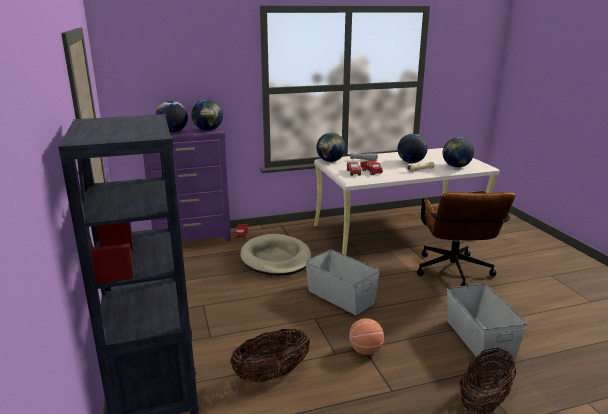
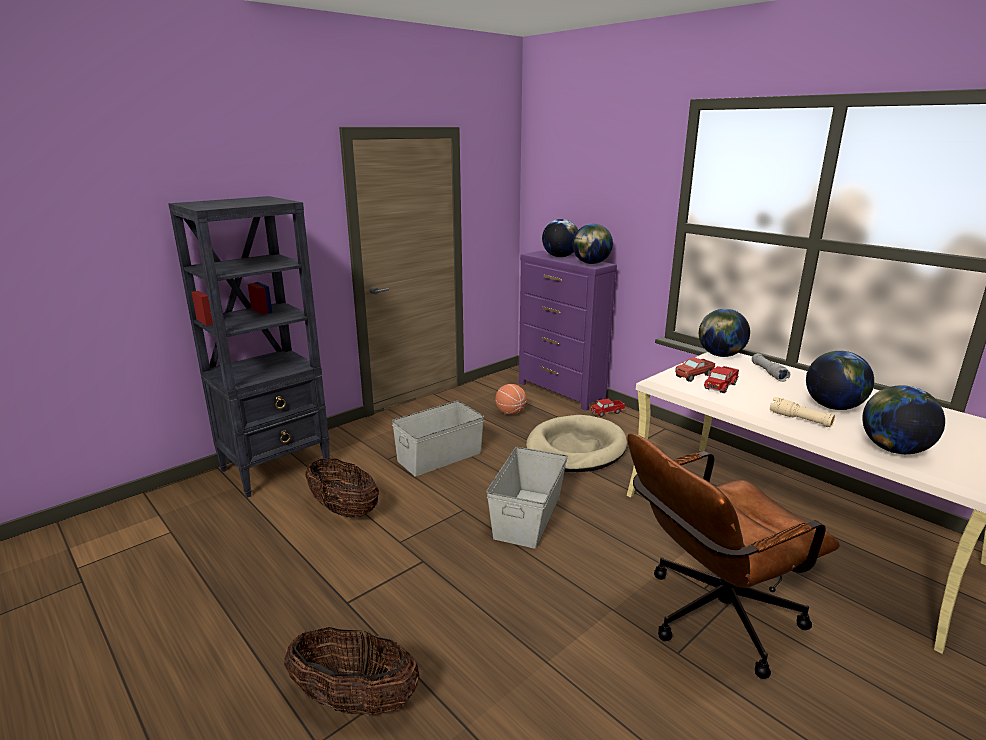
camera: 65 degrees right, 0 degrees up
basketball [349,318,384,355] -> basketball moved to [495,384,526,415]
grey storage box [447,284,527,364] -> grey storage box moved to [392,401,484,476]

